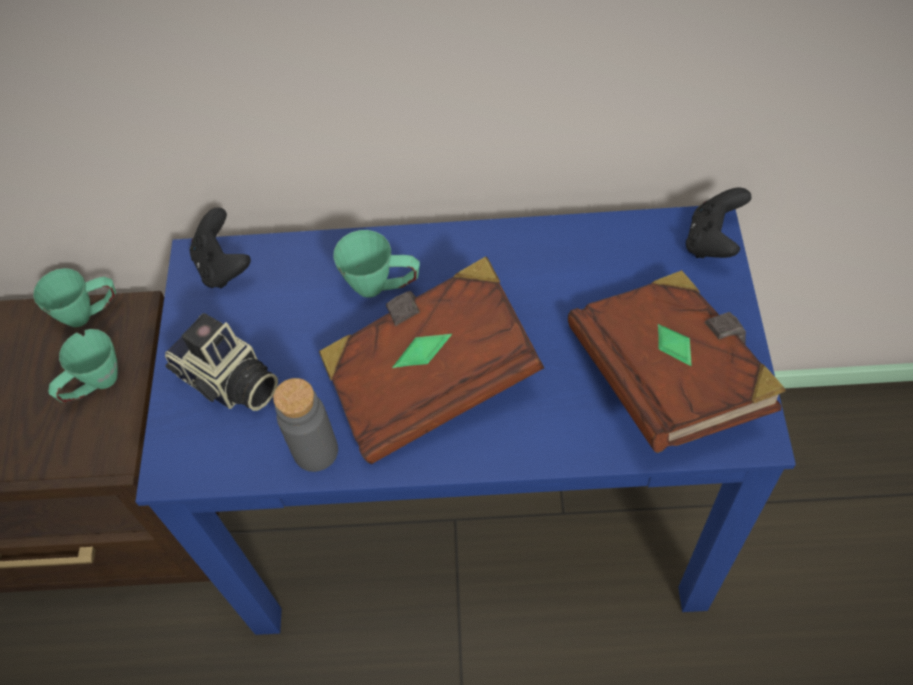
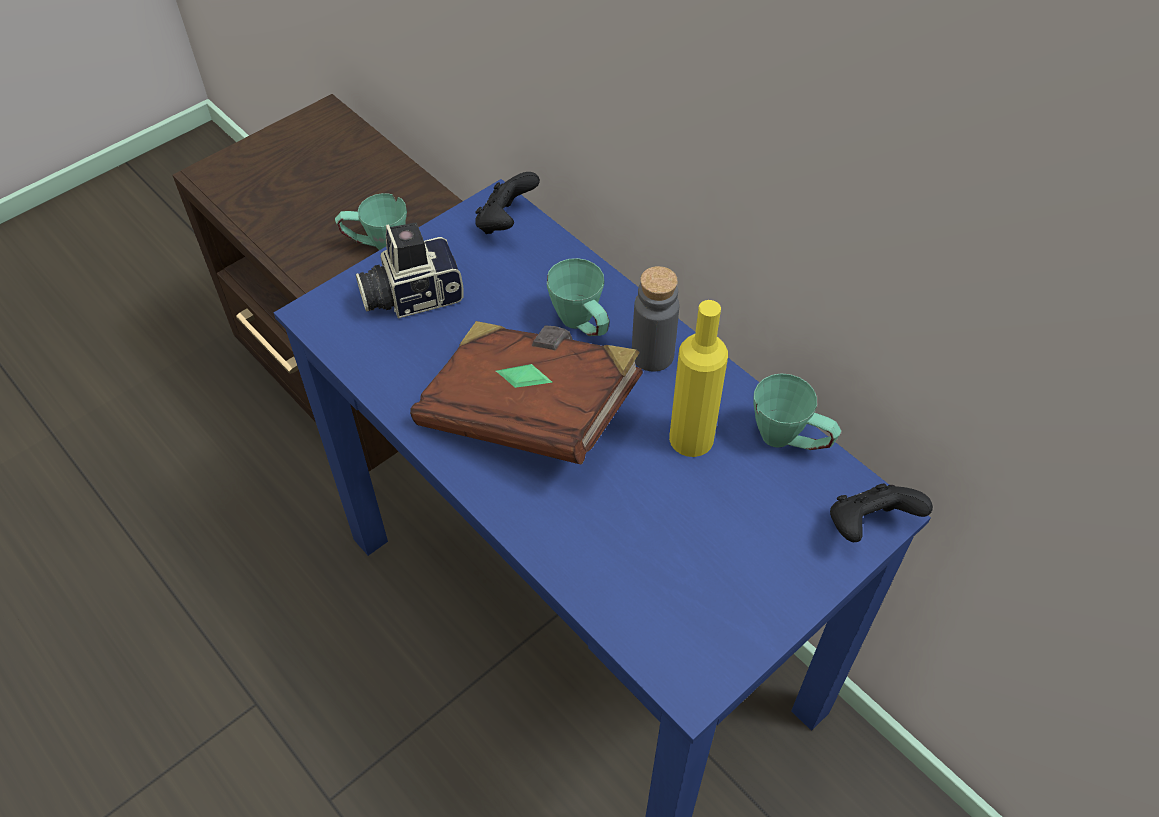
camera: 45 degrees right, 5 degrees down
green mug [33,268,116,327] -> green mug moved to [753,373,841,450]
camera [165,313,278,411] -> camera turned 75 degrees clockwise [356,223,463,318]
grey bottle [273,378,338,472] -> grey bottle moved to [632,266,679,372]
brown book [568,270,786,453] -> none
none -> yellow bottle [669,300,728,457]

